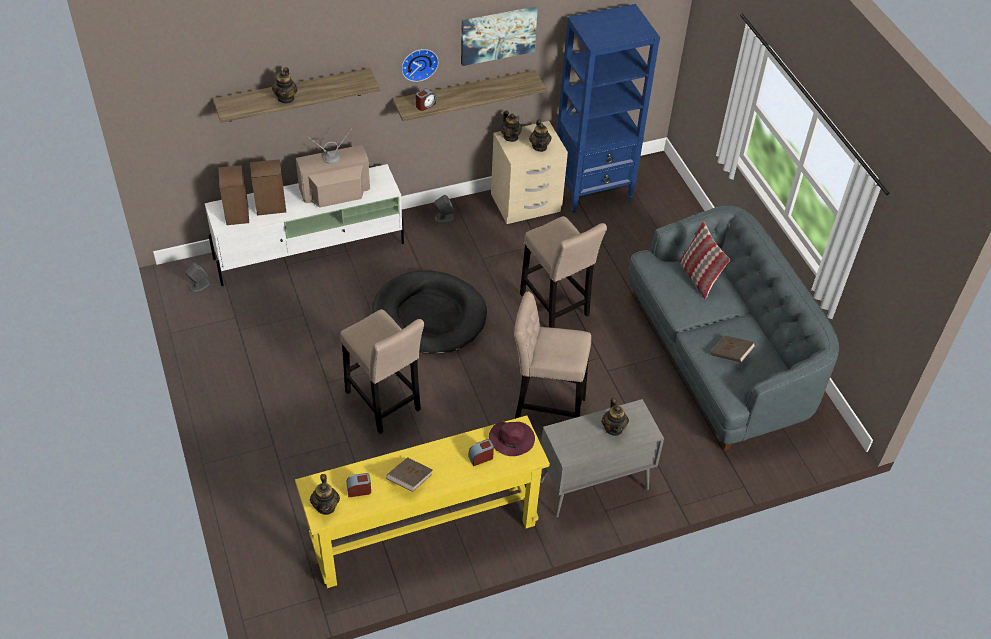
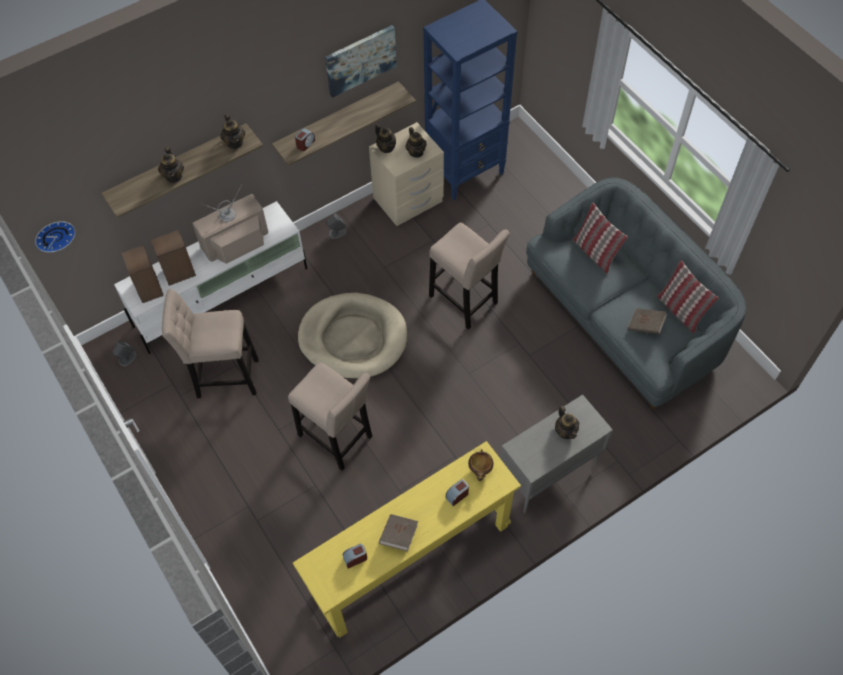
camera: 10 degrees left, 10 degrees up
teapot [310,474,340,515] -> teapot moved to [221,114,245,149]
black dog bed [372,271,487,354] -> beige dog bed [298,293,407,379]
wall clock [401,49,438,82] -> wall clock moved to [35,221,76,252]
purple hat [489,422,535,456] -> bowl [468,449,494,481]
beige stool [514,292,591,419] -> beige stool moved to [162,289,258,398]
none -> pillow [657,260,718,334]

